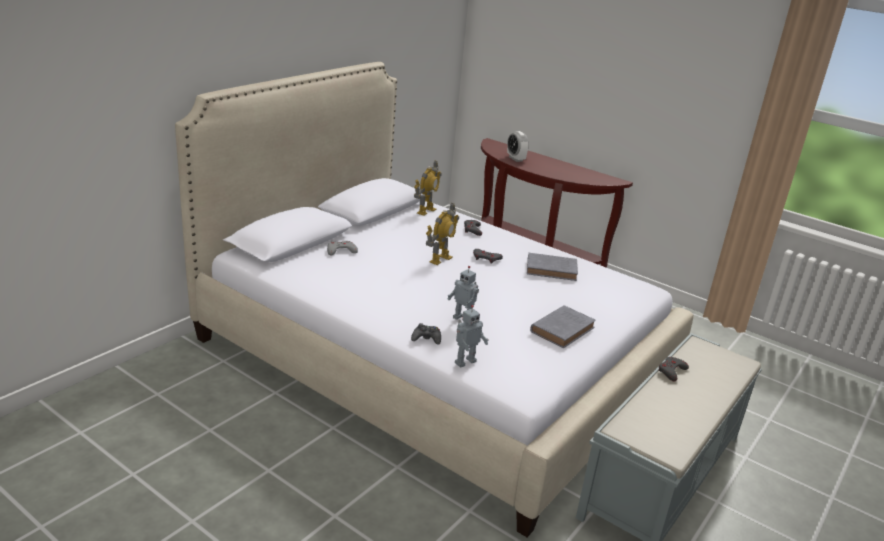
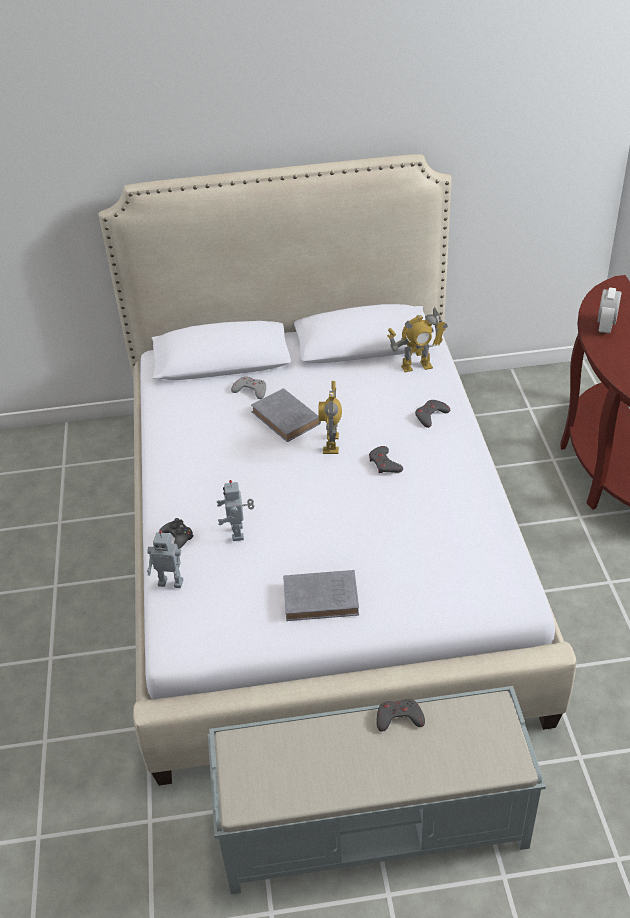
camera: 50 degrees right, 15 degrees up
toy robot [426,203,459,265] -> toy robot turned 105 degrees clockwise [318,381,342,454]
grey book [527,253,578,281] -> grey book moved to [251,388,321,442]

